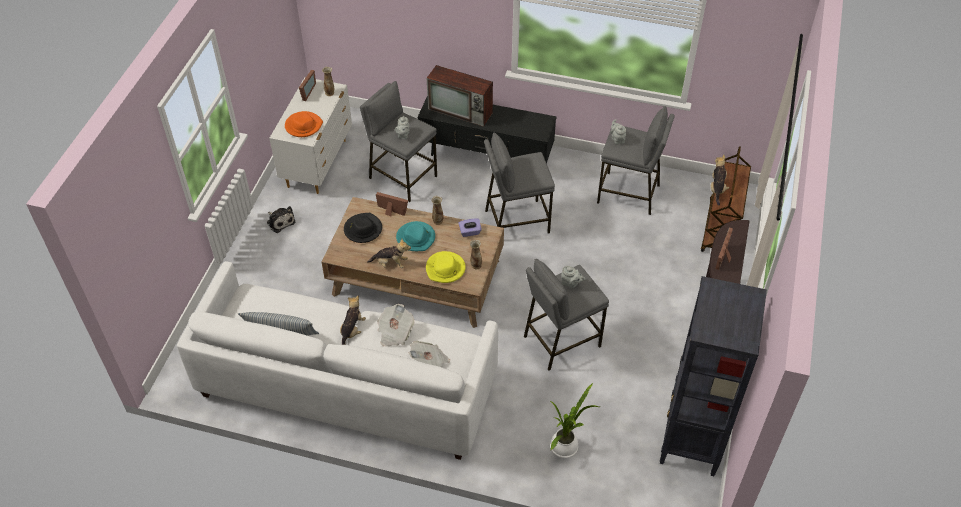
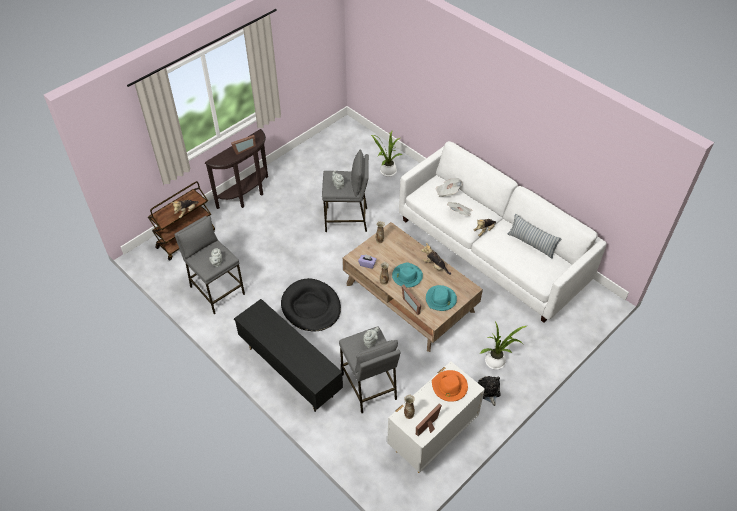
camera: 150 degrees left, 0 degrees up
black hat [344,213,382,243] -> turquoise hat [426,285,457,311]
yellow hat [426,251,466,283] -> none
television [427,65,493,127] -> none
grey stool [484,133,555,233] -> black dog bed [281,278,341,331]
black bookcase [660,276,767,476] -> none
none -> potted plant [480,322,527,370]

